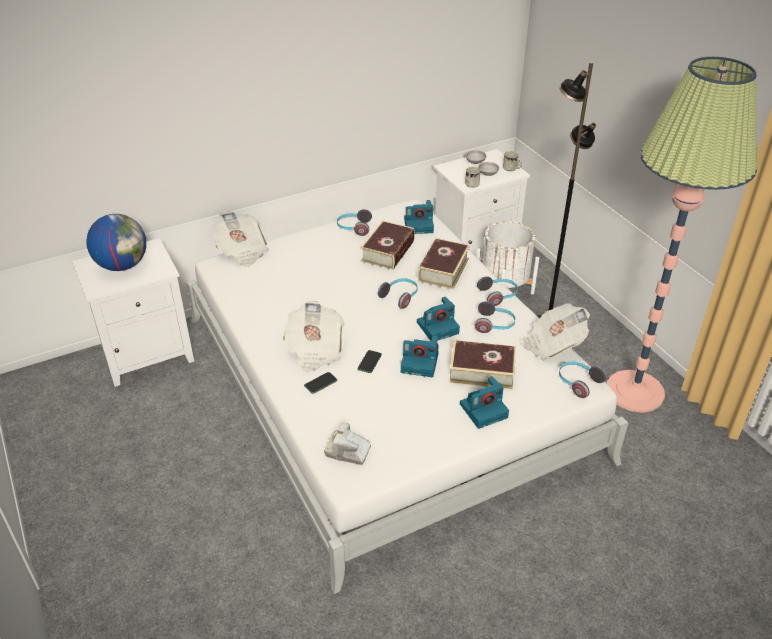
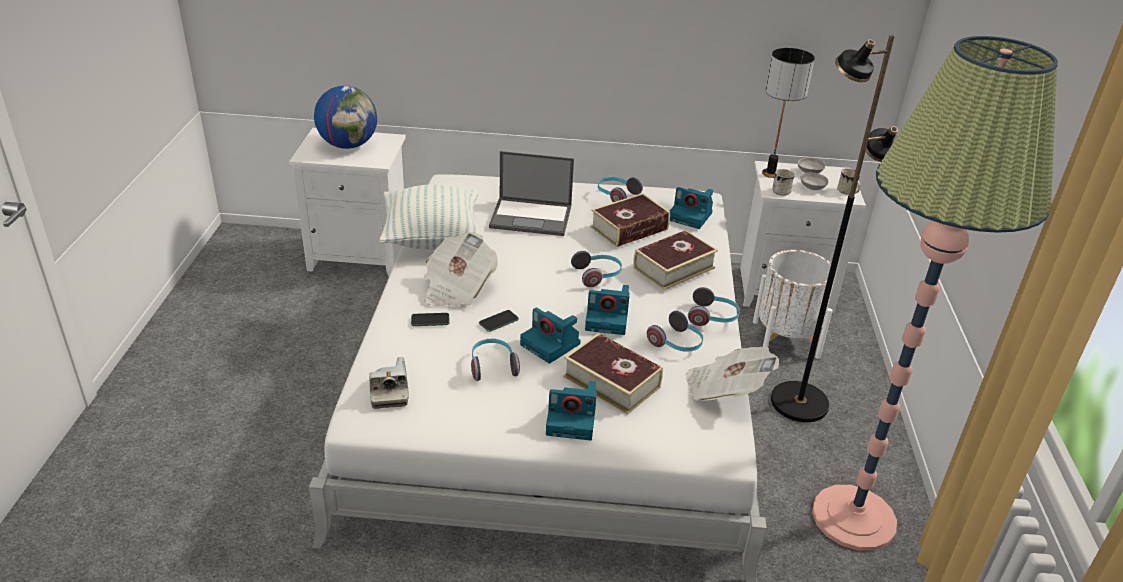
camera: 30 degrees right, 5 degrees down
newspaper [212,211,269,267] -> none
camera [324,423,371,465] -> camera turned 150 degrees counterclockwise [369,357,409,409]
headphones [559,362,606,398] -> headphones moved to [471,339,520,381]
none -> pillow [379,184,482,250]
none -> laptop [489,151,574,236]
none -> table lamp [762,48,815,178]

